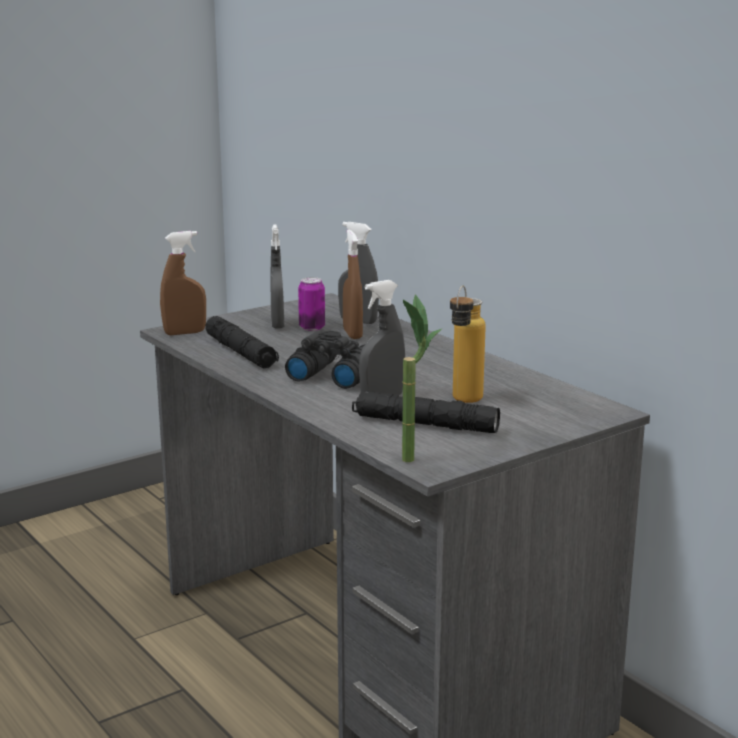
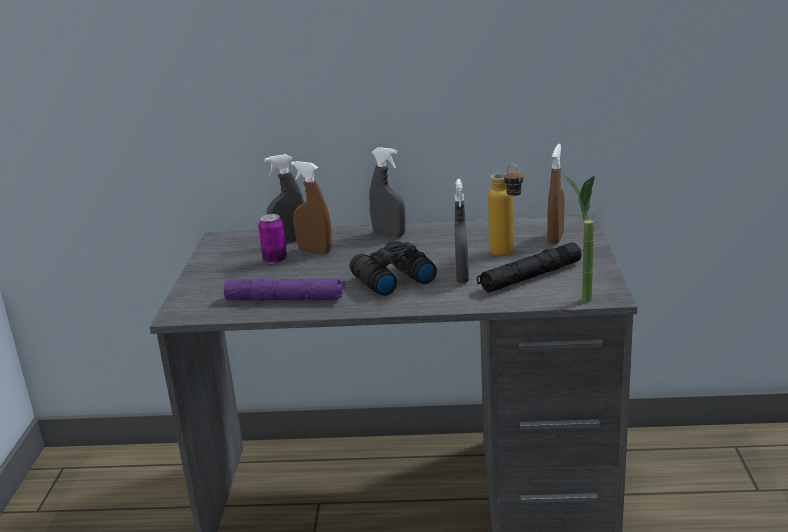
camera: 50 degrees left, 5 degrees up
brown spray bottle [160,231,206,335] -> brown spray bottle moved to [547,144,564,244]
black flashlight [205,316,279,368] -> purple flashlight [224,278,345,301]
grey spray bottle [270,224,284,329] -> grey spray bottle moved to [369,147,406,237]

